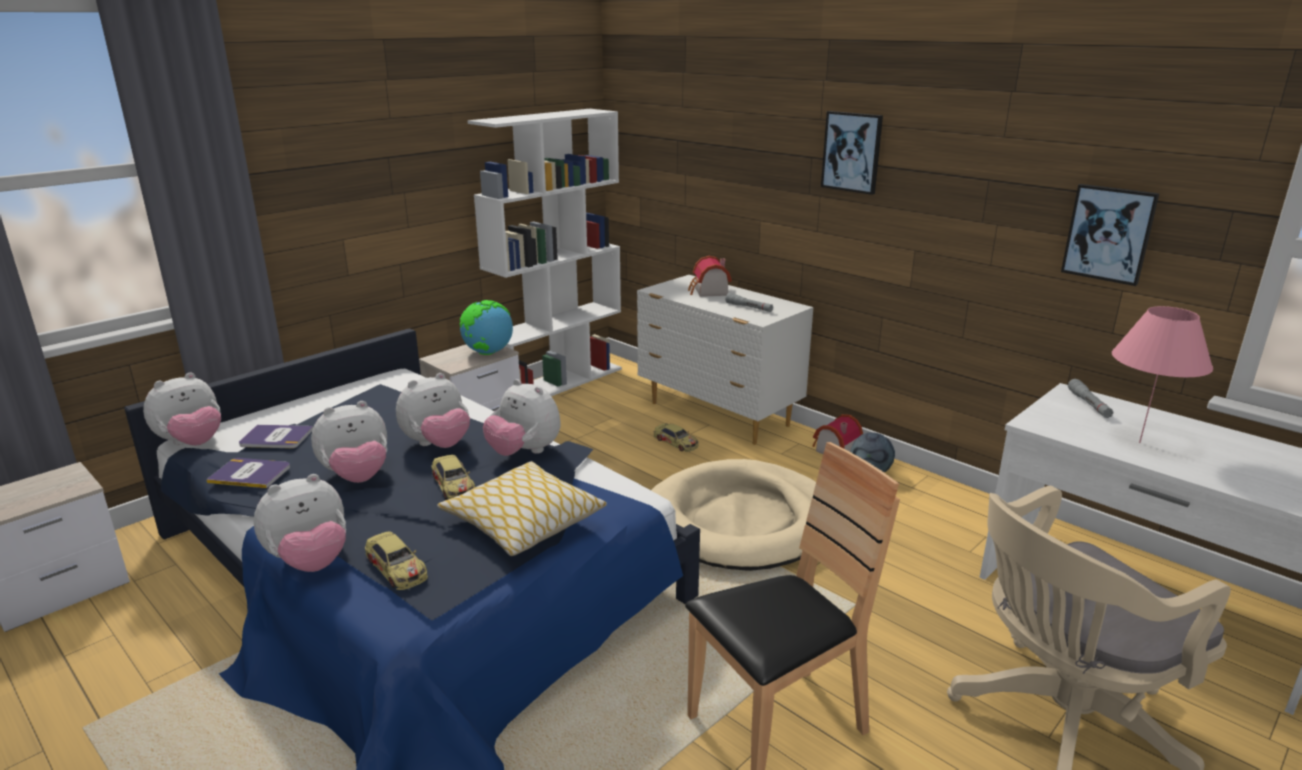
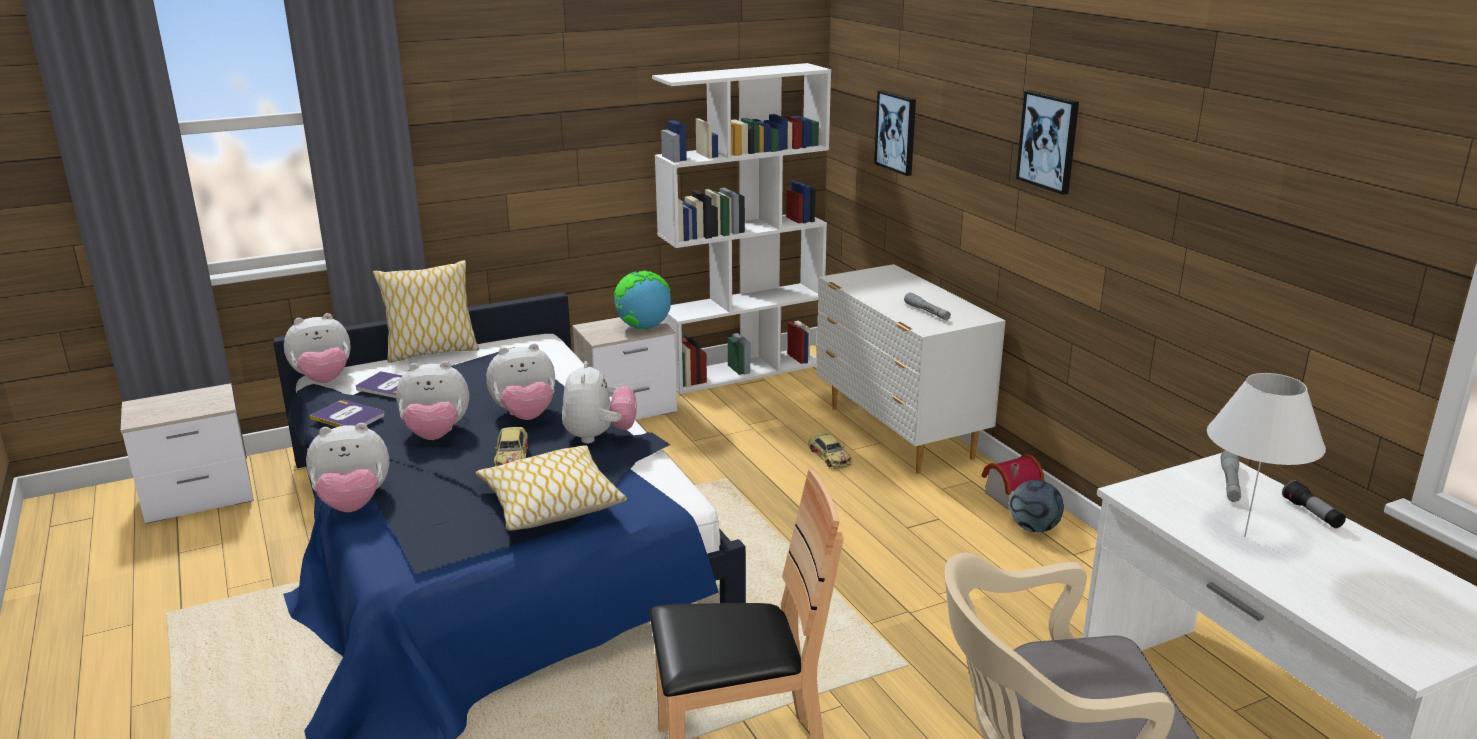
camera: 20 degrees right, 0 degrees up
toy car [365,531,428,590] -> none
plush toy [483,379,561,456] -> plush toy turned 150 degrees counterclockwise [562,361,637,444]
beige dog bed [651,459,816,571] -> none
toy house [688,256,732,297] -> none
picture [1061,184,1160,286] -> picture moved to [874,90,916,176]
pink table lamp [1112,306,1213,443] -> white table lamp [1207,373,1326,537]
none -> pillow [373,260,479,363]
none -> flashlight [1282,480,1346,528]

